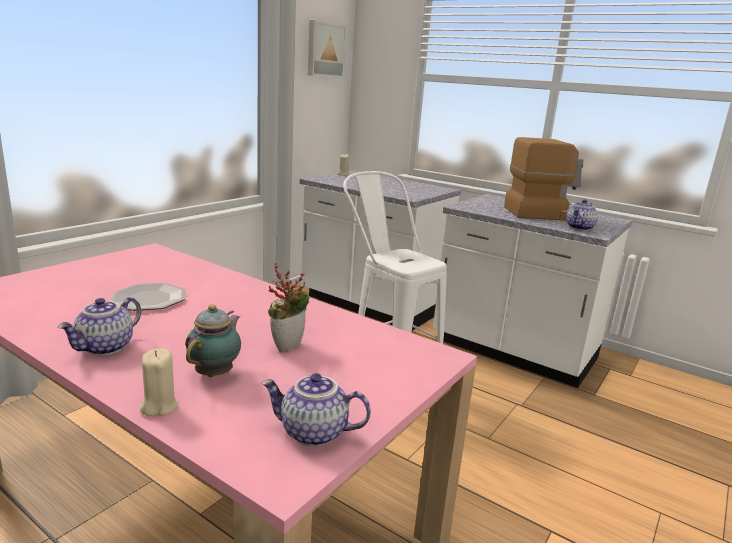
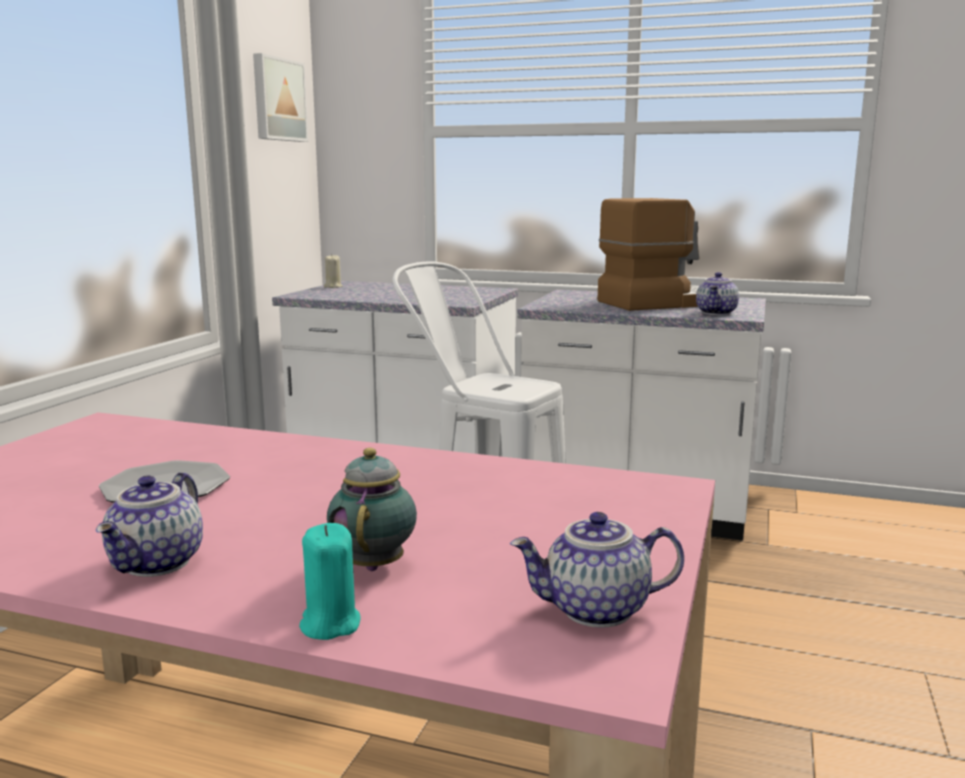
camera: 15 degrees left, 5 degrees down
beige candle [140,348,179,416] -> turquoise candle [299,523,360,640]
potted plant [268,263,310,352] -> none

